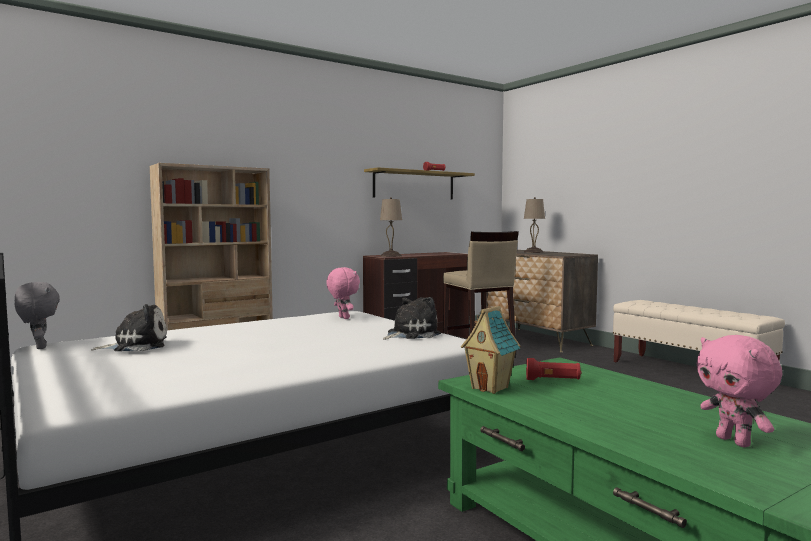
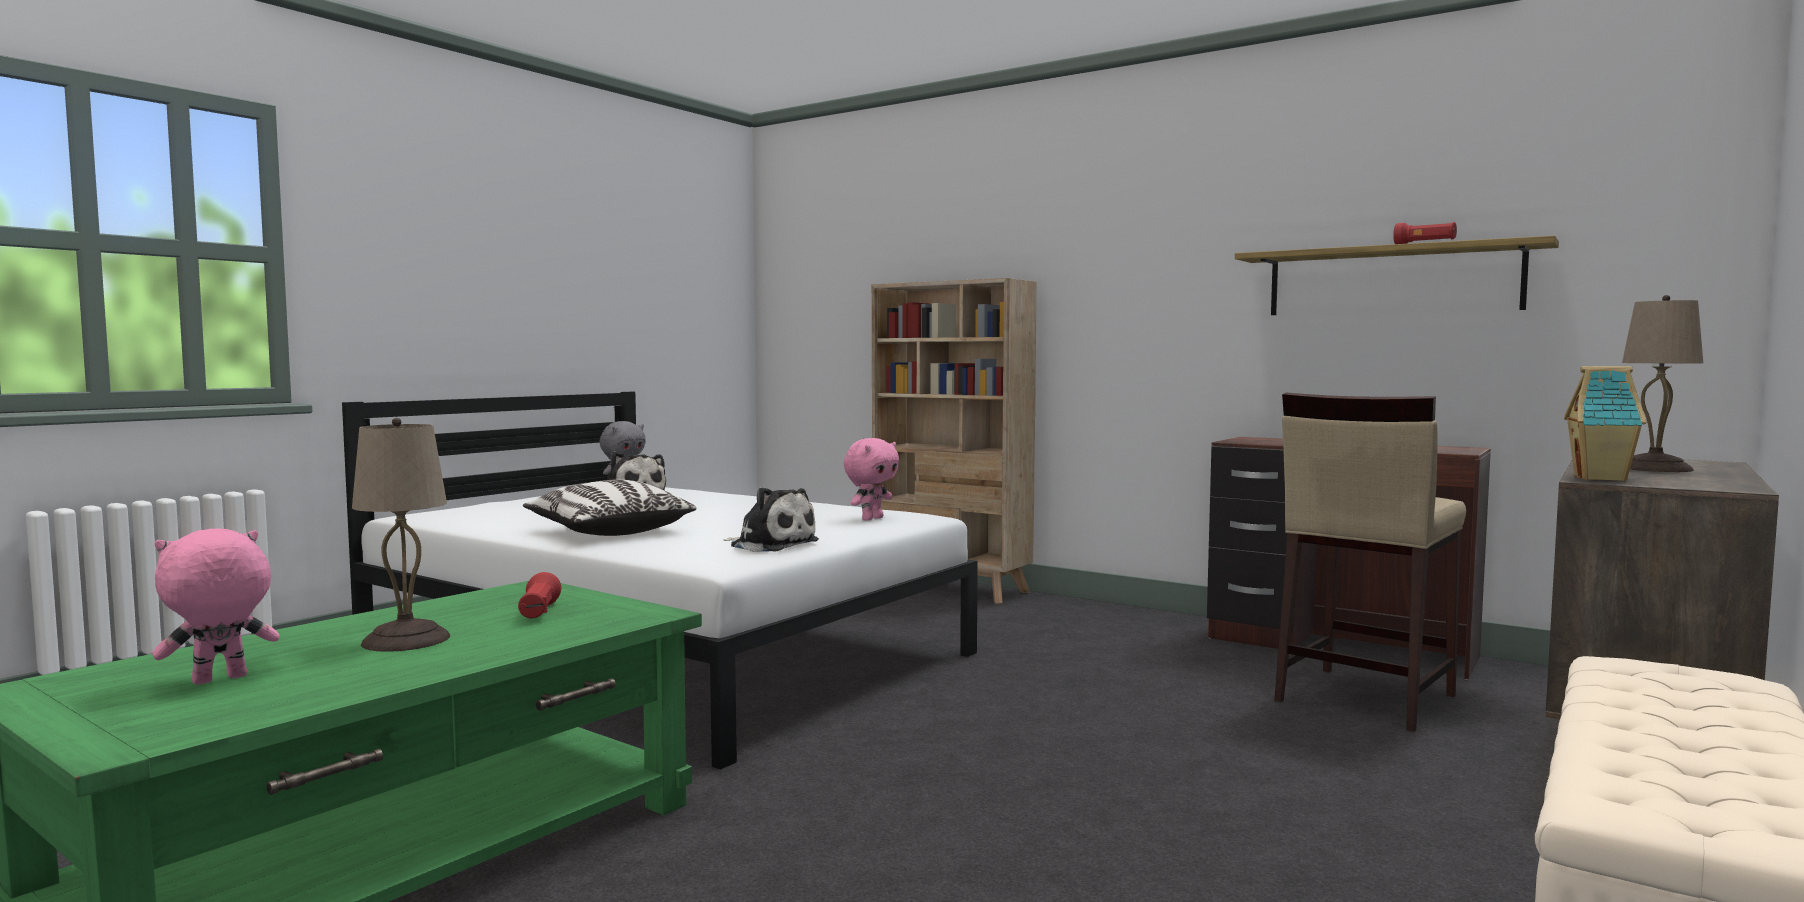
camera: 70 degrees right, 0 degrees up
beige table lamp [380,197,402,257] -> beige table lamp moved to [352,418,450,652]
toy house [461,306,521,394] -> toy house moved to [1564,366,1647,481]
none -> pillow [523,480,697,536]

